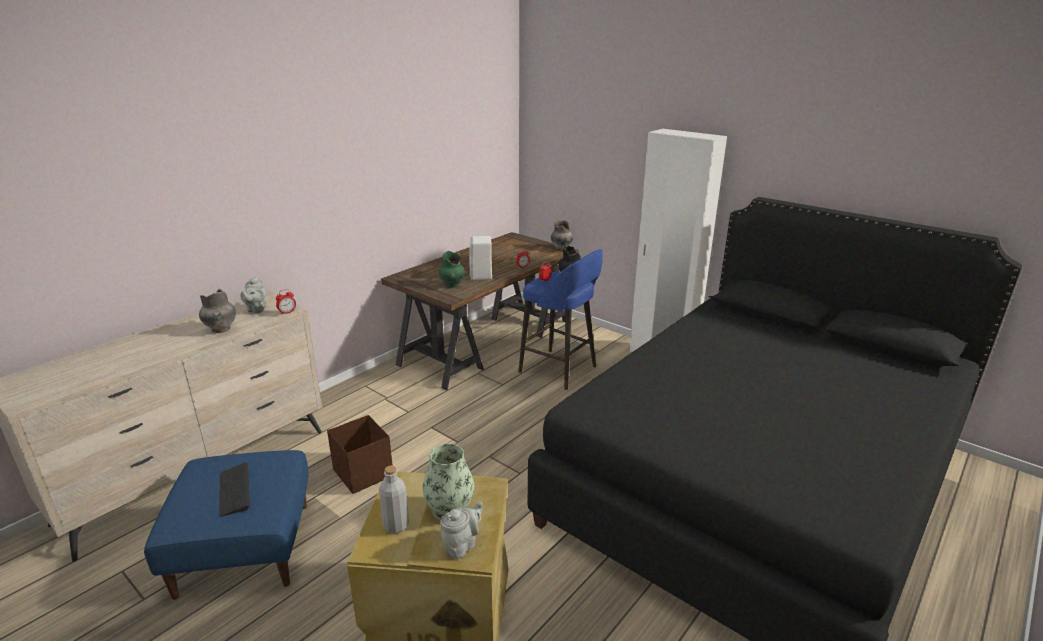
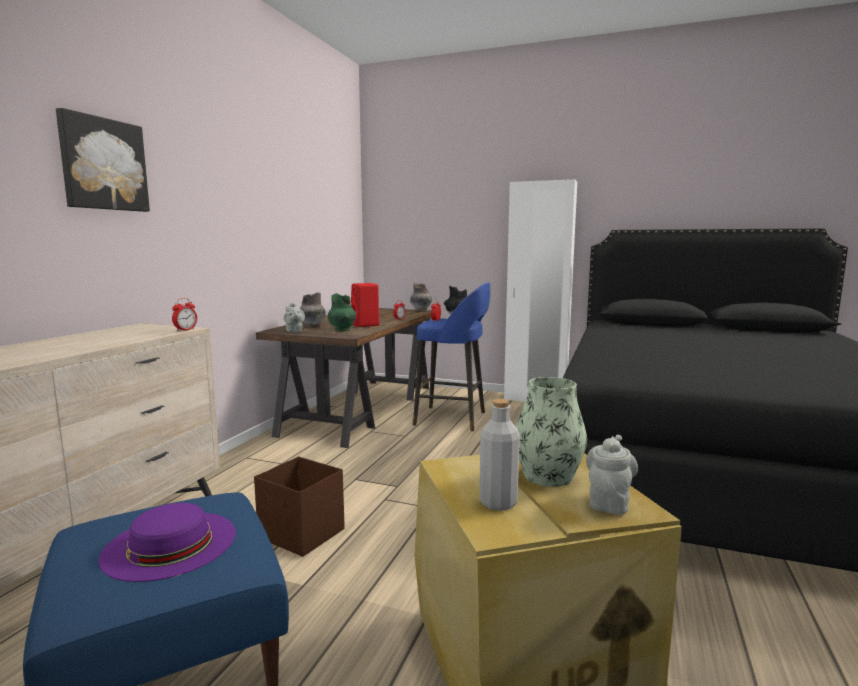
camera: 20 degrees left, 15 degrees down
grey vase [199,289,236,333] -> grey vase moved to [300,292,326,328]
keyboard [219,463,250,517] -> purple hat [98,503,236,582]
grey teapot [240,276,267,313] -> grey teapot moved to [284,302,305,333]
white speaker [469,236,492,280] -> red speaker [351,283,380,327]
none -> picture [56,108,150,212]

